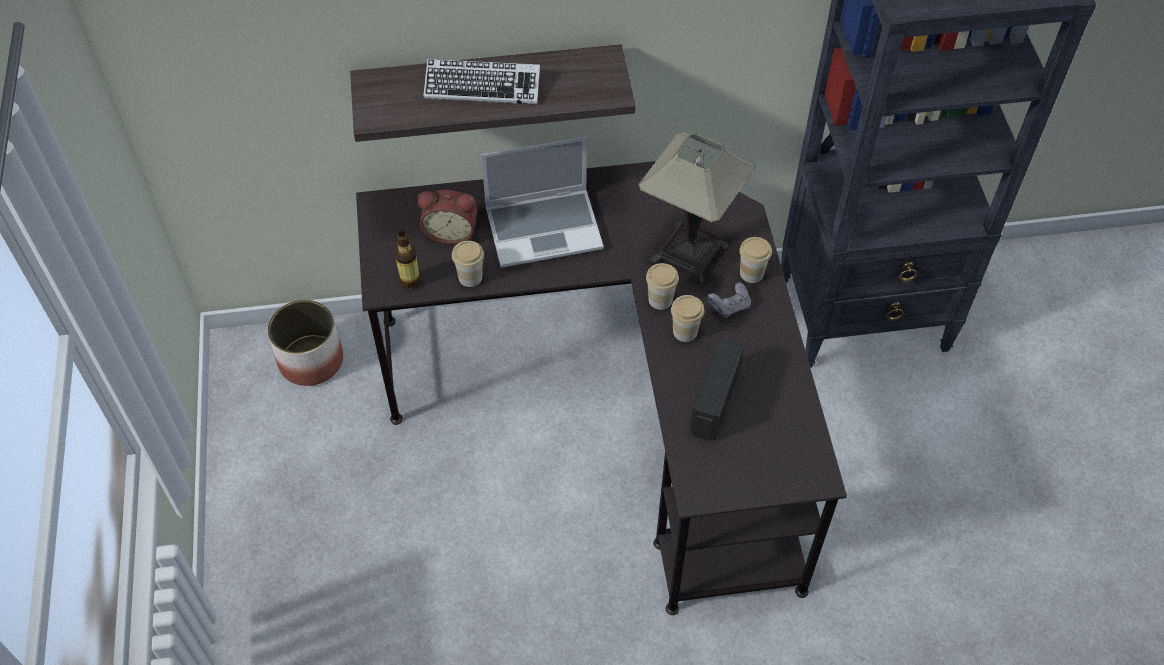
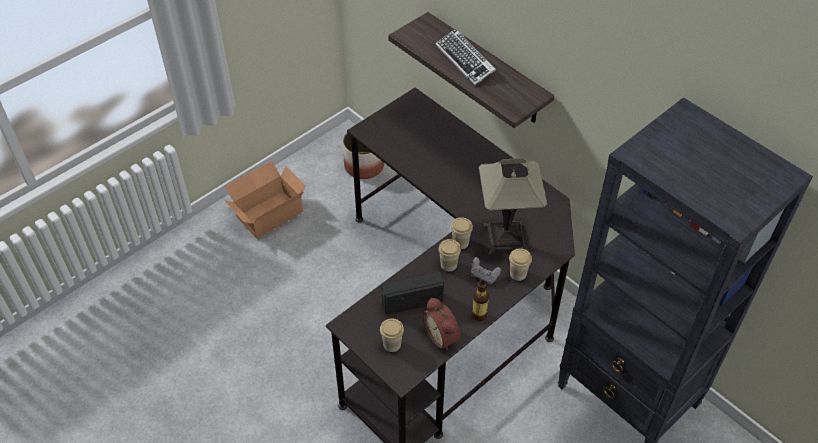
camera: 55 degrees right, 5 degrees down
bottle [395,230,421,290] -> bottle moved to [472,280,489,321]
alarm clock [418,190,477,244] -> alarm clock moved to [423,297,460,351]
cup [452,241,484,287] -> cup moved to [380,319,404,352]
laptop [481,137,604,268] -> none
none -> cardboard box [224,161,306,239]

